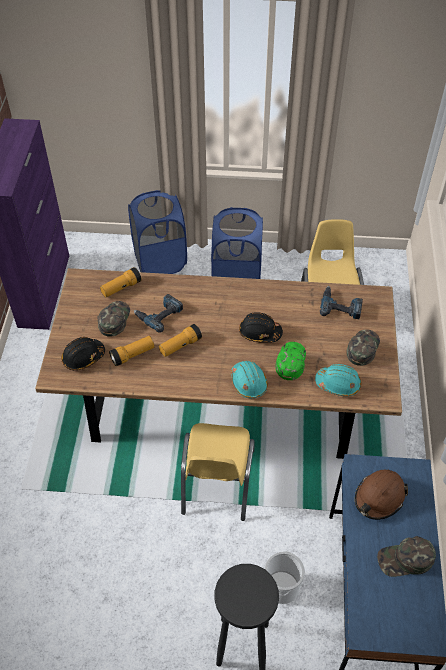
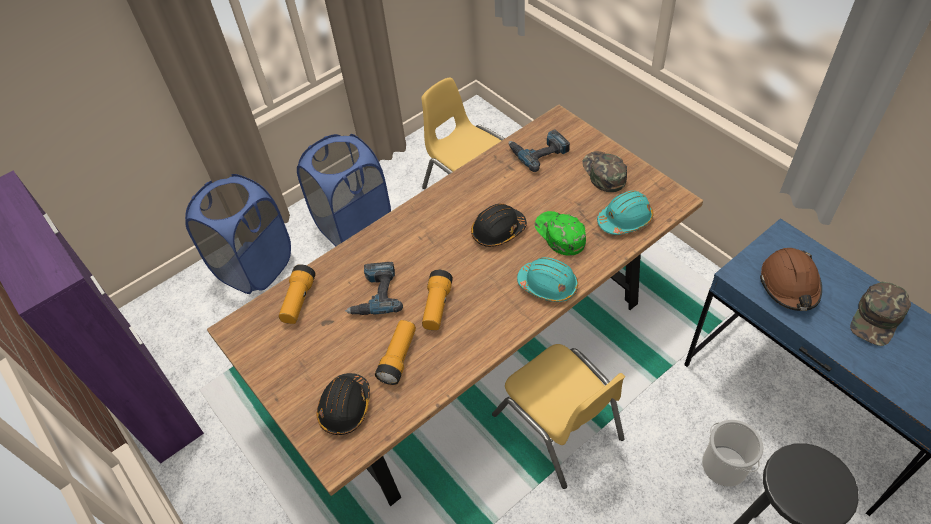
camera: 40 degrees left, 0 degrees up
green cap [97,301,130,337] -> none

